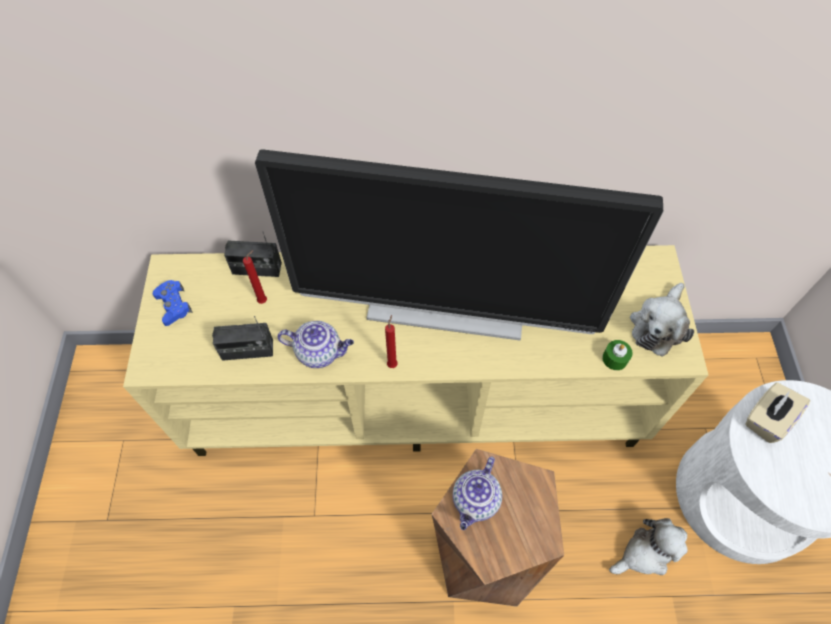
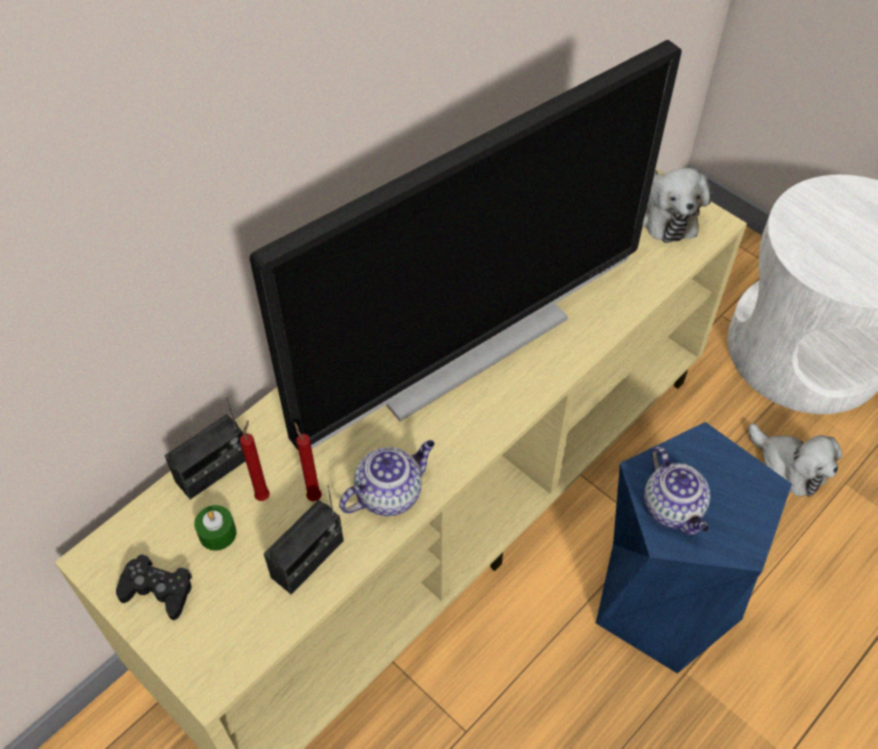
camera: 45 degrees left, 5 degrees down
blue game controller [153,280,193,326] -> black game controller [116,554,192,620]
red candle [385,315,398,368] -> red candle moved to [294,422,322,501]
brown stool [432,449,564,607] -> blue stool [596,422,792,674]
green candle [602,340,632,370] -> green candle moved to [194,505,236,551]
plush toy [609,518,687,575] -> plush toy turned 120 degrees clockwise [749,424,842,497]
beige tissue box [746,382,810,443] -> none

